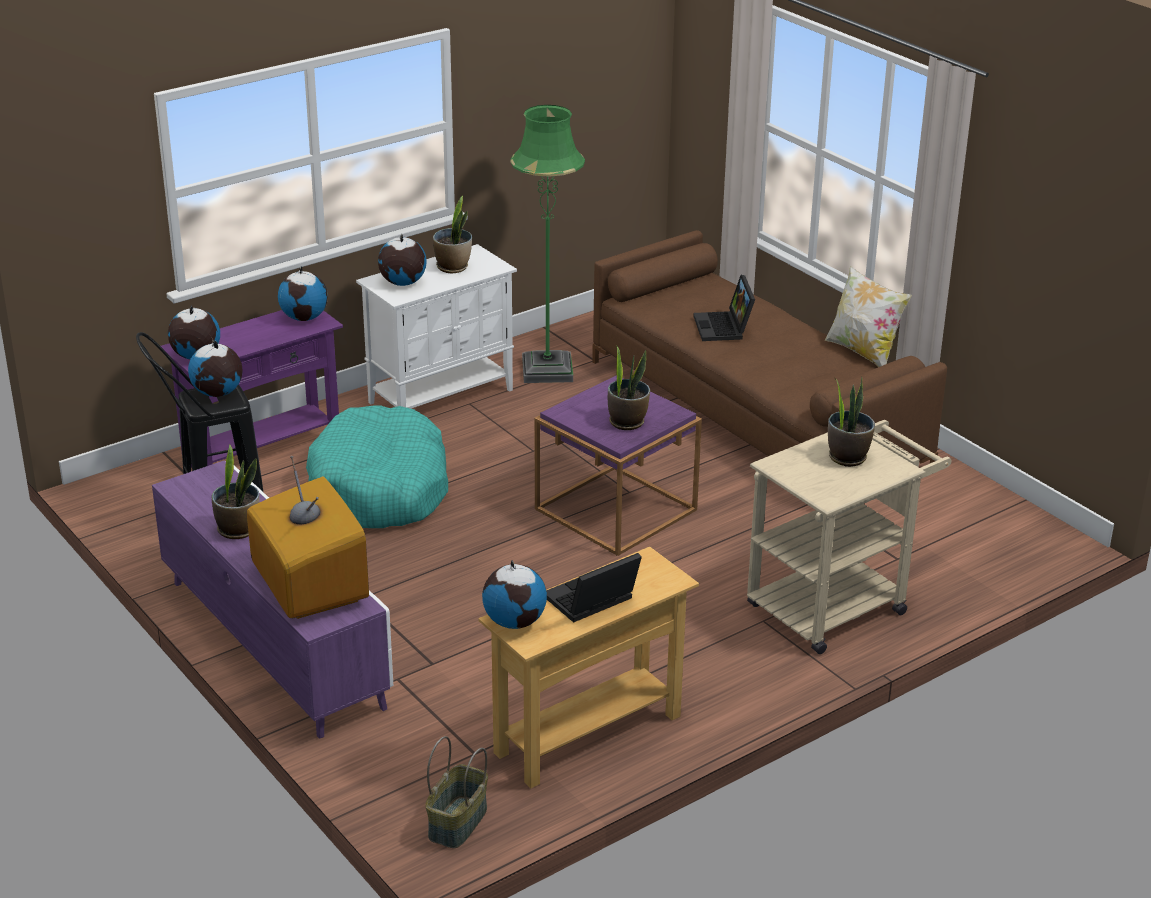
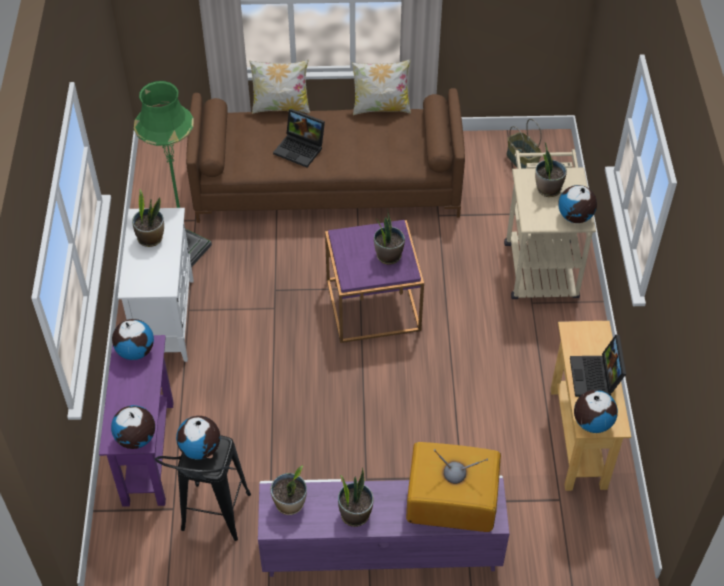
camera: 55 degrees left, 20 degrees up
turquoise dog bed [306,405,448,528] -> none
globe [378,234,427,286] -> globe moved to [558,185,597,223]
basket [425,736,488,848] -> basket moved to [507,119,542,169]
none -> pillow [249,60,310,114]
none -> potted plant [270,466,307,515]

